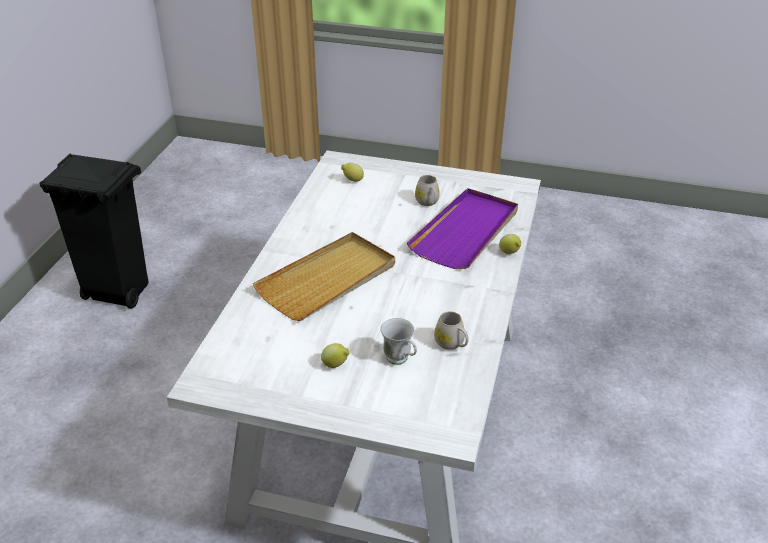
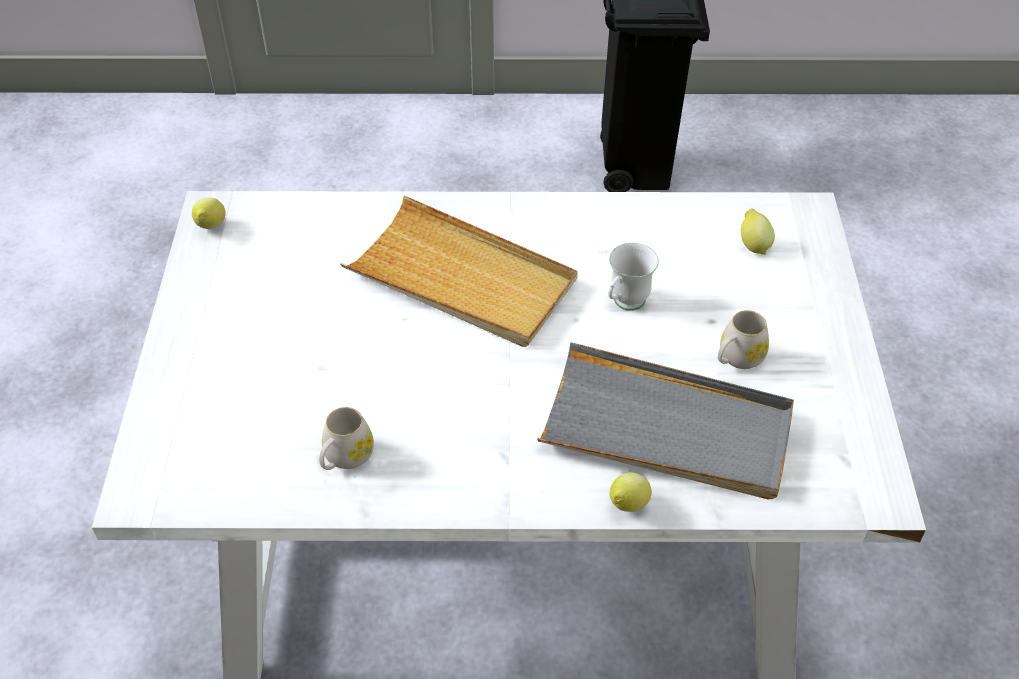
camera: 75 degrees right, 10 degrees up
lemon [321,343,350,368] -> lemon moved to [192,197,225,229]
white mug [381,318,417,365] -> white mug moved to [608,243,659,311]
purple tray [407,188,518,269] -> grey tray [537,342,794,499]

